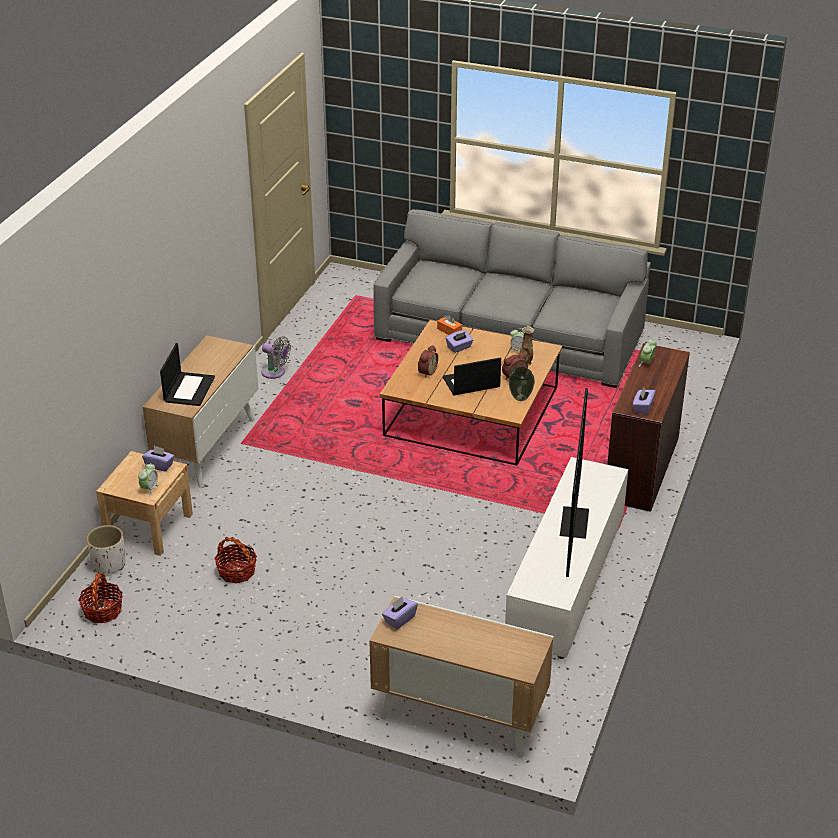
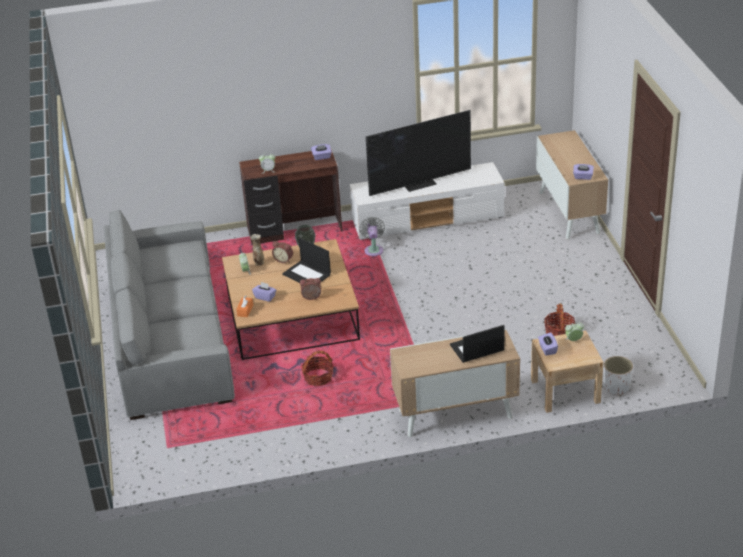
camera: 120 degrees left, 0 degrees up
basket [78,573,123,623] -> basket moved to [301,351,333,387]
grey fan [261,336,291,379] -> grey fan moved to [359,217,385,256]

